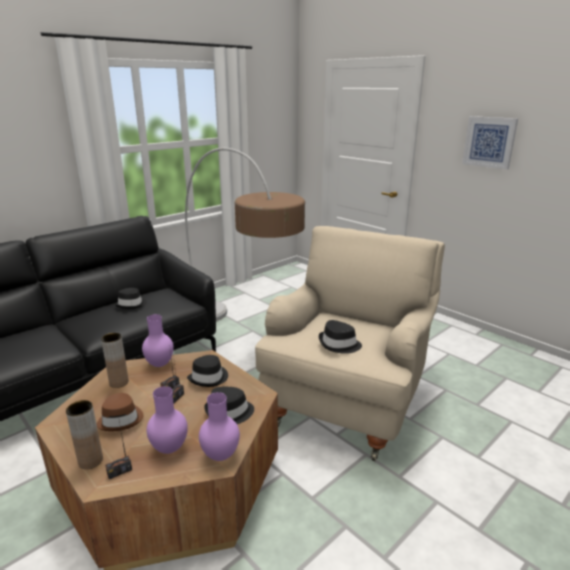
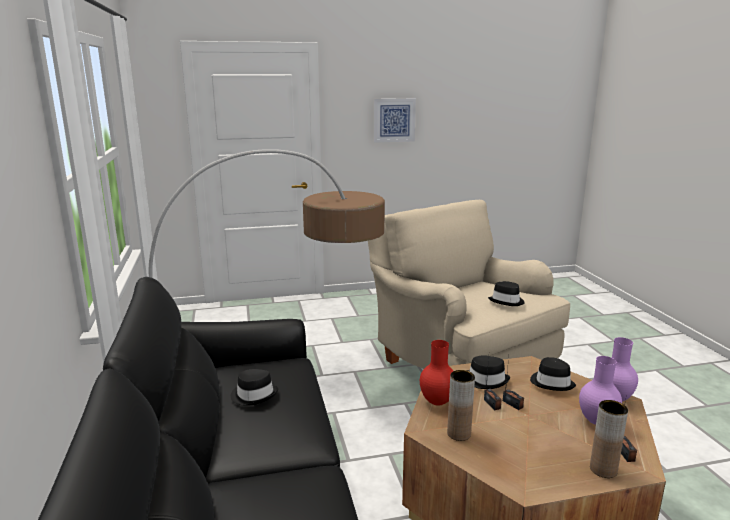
camera: 60 degrees left, 5 degrees down
brown hat [97,393,143,431] -> none
purple vase [142,314,174,367] -> red vase [420,340,453,406]

